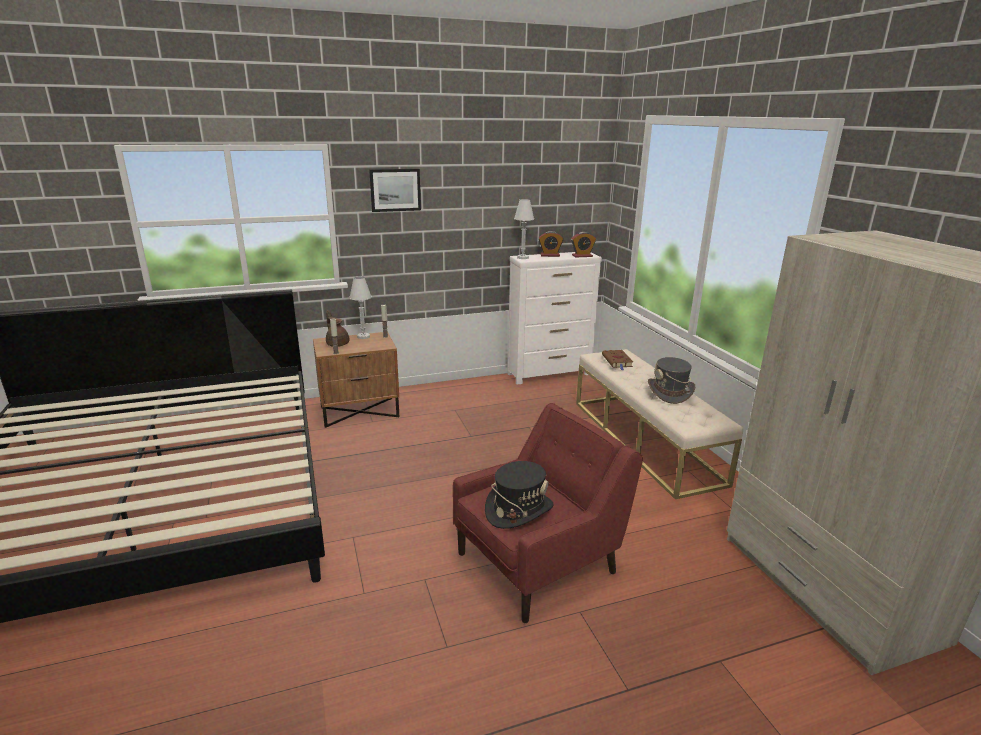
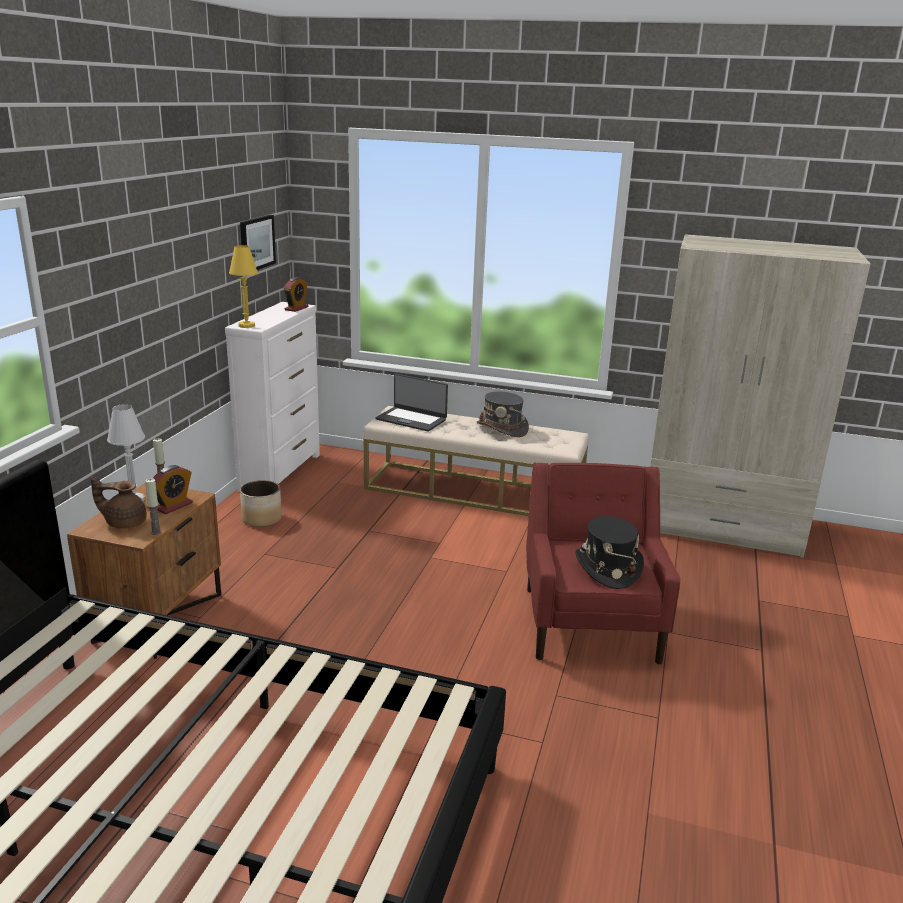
camera: 55 degrees left, 0 degrees up
picture [369,169,421,212] -> picture moved to [240,215,276,270]
white table lamp [514,199,534,259] -> yellow table lamp [229,245,258,328]
alarm clock [539,231,563,257] -> alarm clock moved to [152,465,193,514]
brown book [602,350,633,370] -> laptop [376,374,448,431]
none -> planter [240,480,282,527]

